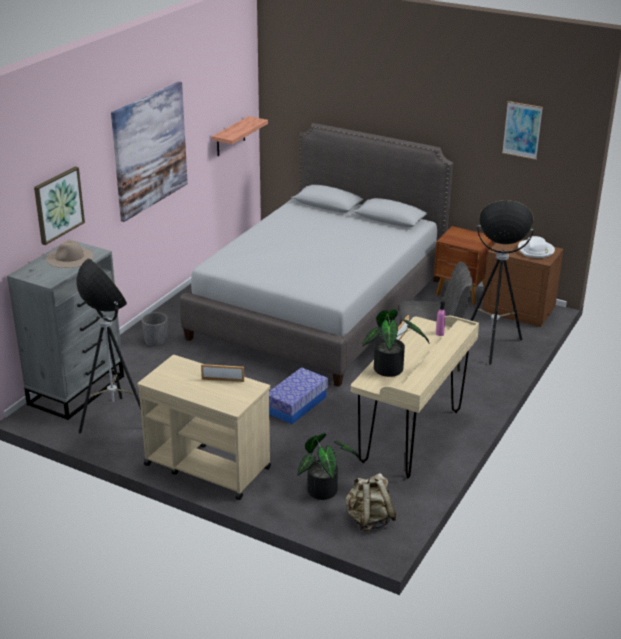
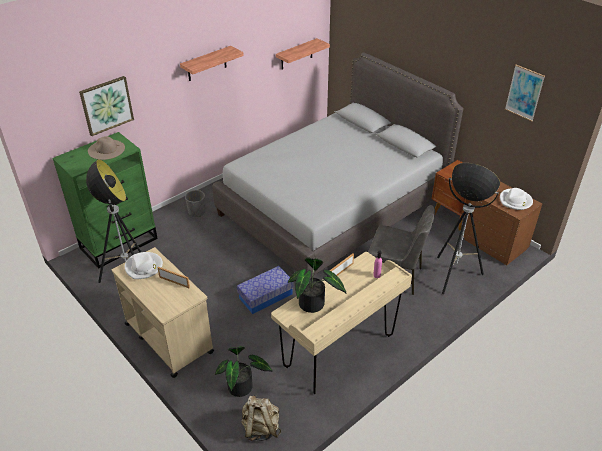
camera: 20 degrees right, 10 degrees up
grey dresser [7,239,124,420] -> green dresser [52,132,158,269]
picture [111,81,188,222] -> shelf [180,46,244,81]
none -> white hat [125,252,163,279]

